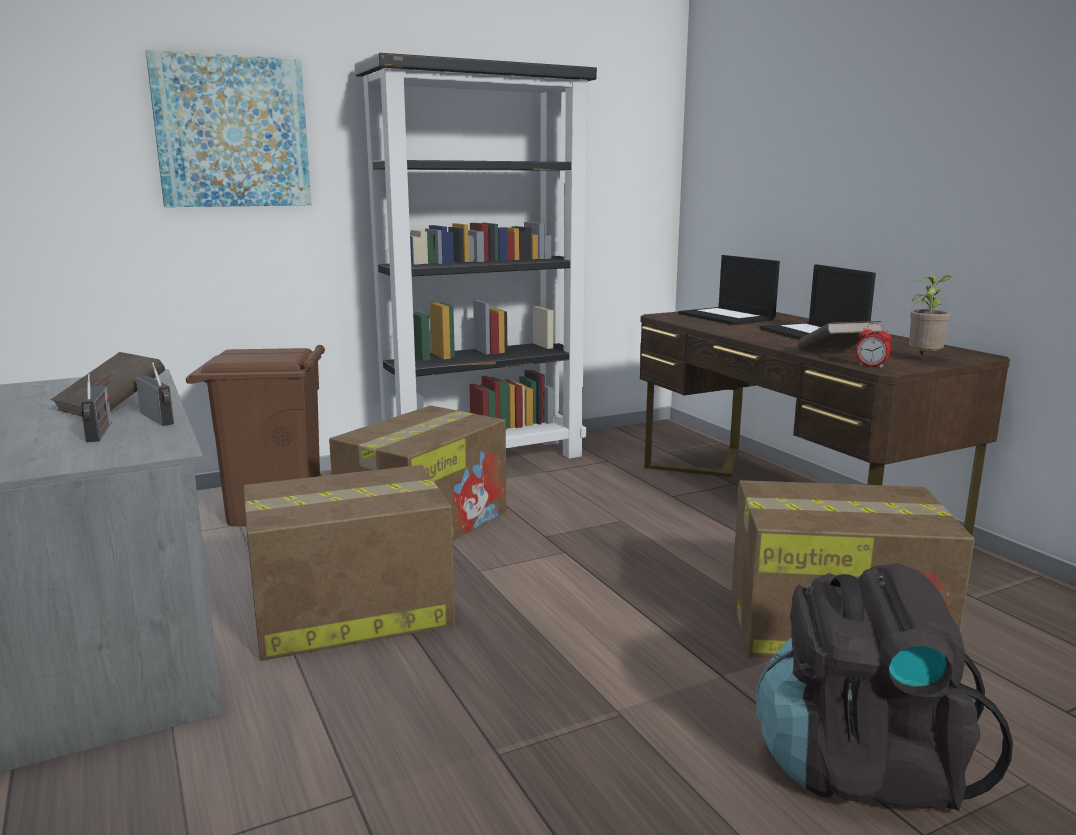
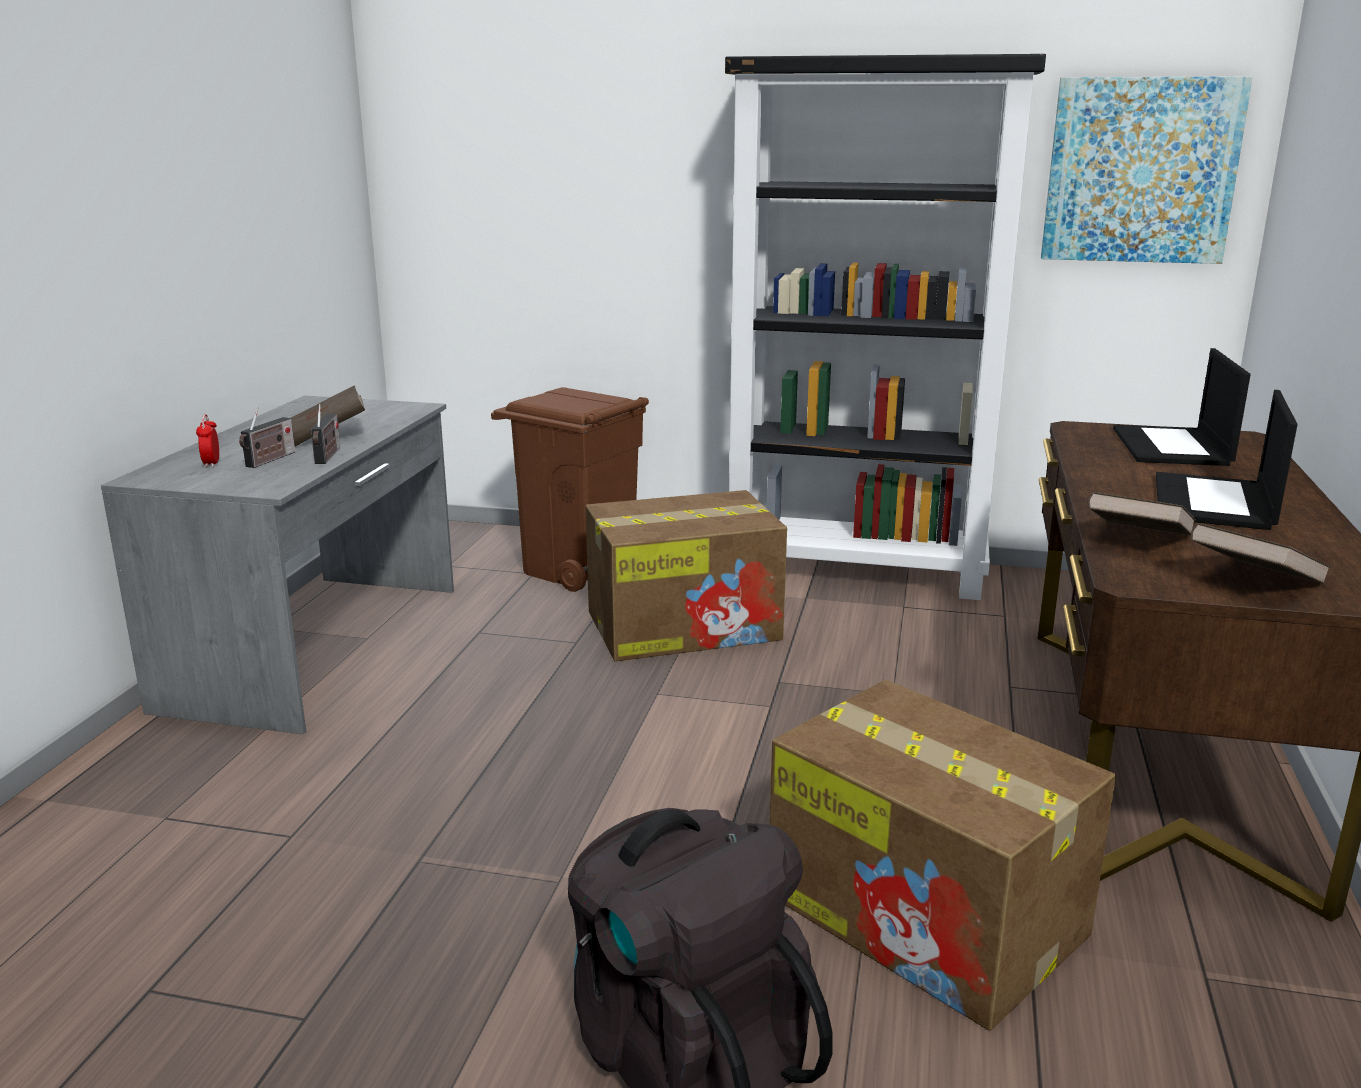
camera: 40 degrees right, 5 degrees up
picture [146,50,311,207] -> picture moved to [1041,76,1253,264]
cardboard box [243,465,455,661] -> none
alarm clock [856,323,891,368] -> alarm clock moved to [196,414,219,468]
potted plant [909,275,951,355] -> brown book [1191,523,1331,584]

